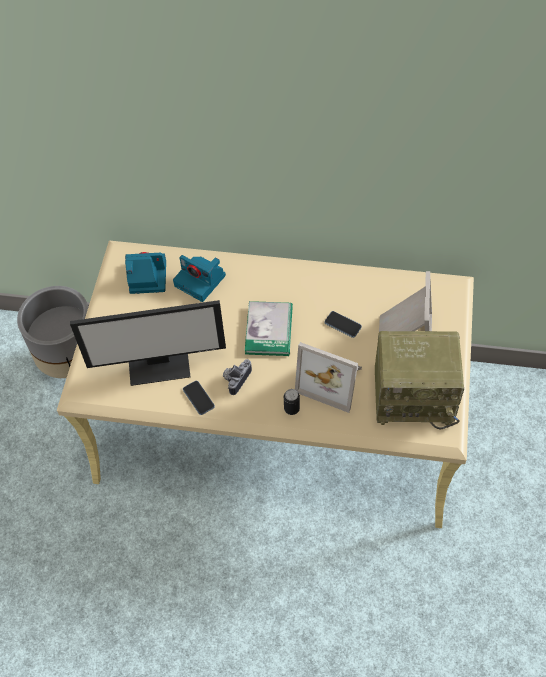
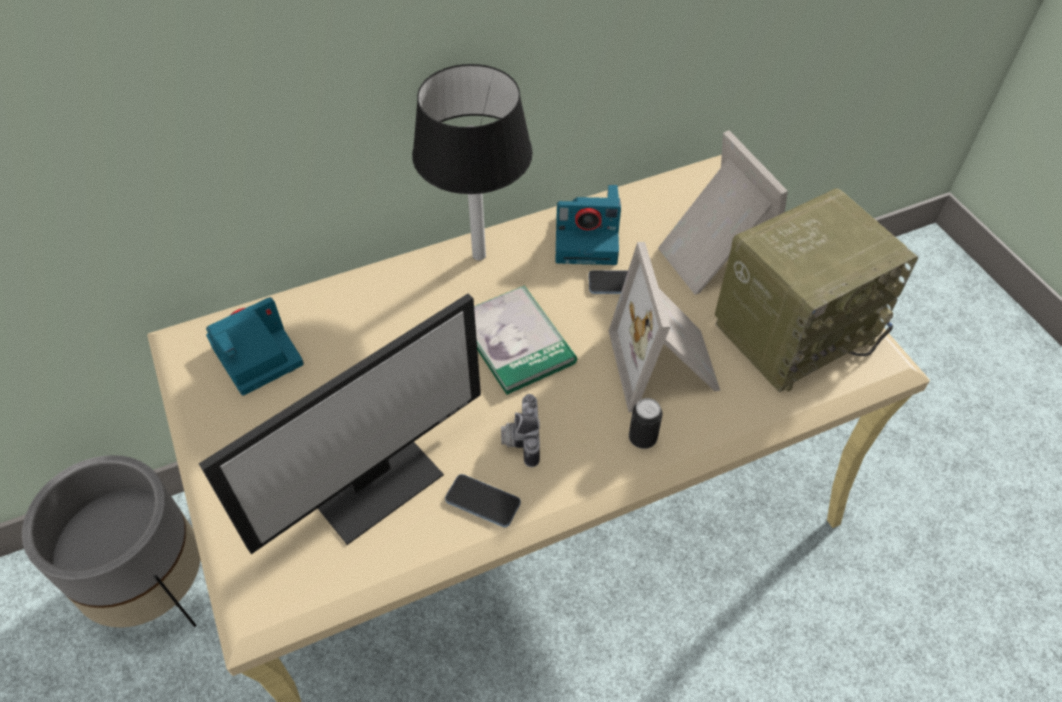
camera: 35 degrees left, 5 degrees down
camera [173,255,226,302] -> camera moved to [555,185,621,265]
picture frame [295,342,362,413] -> picture frame turned 90 degrees clockwise [609,242,720,412]
none -> black table lamp [412,64,533,261]

